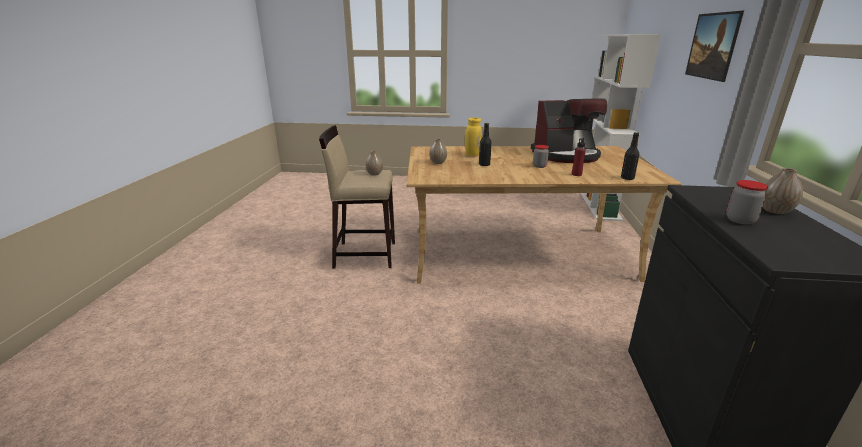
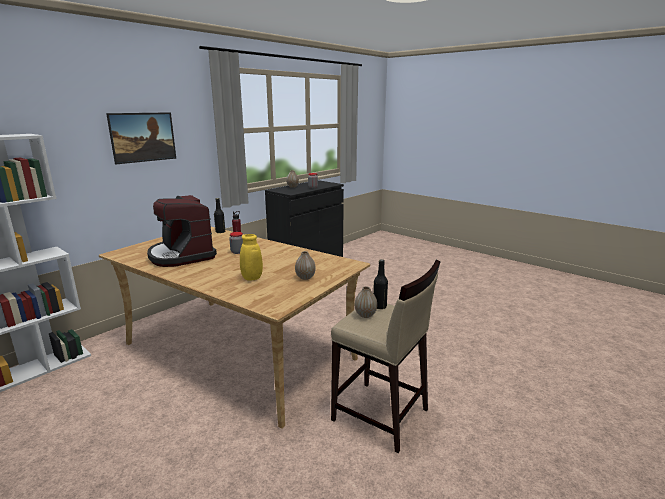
camera: 145 degrees left, 5 degrees down
black bottle [479,123,492,166] -> black bottle moved to [373,259,388,309]
coffee machine [531,98,607,163] -> coffee machine turned 150 degrees counterclockwise [147,195,217,267]

